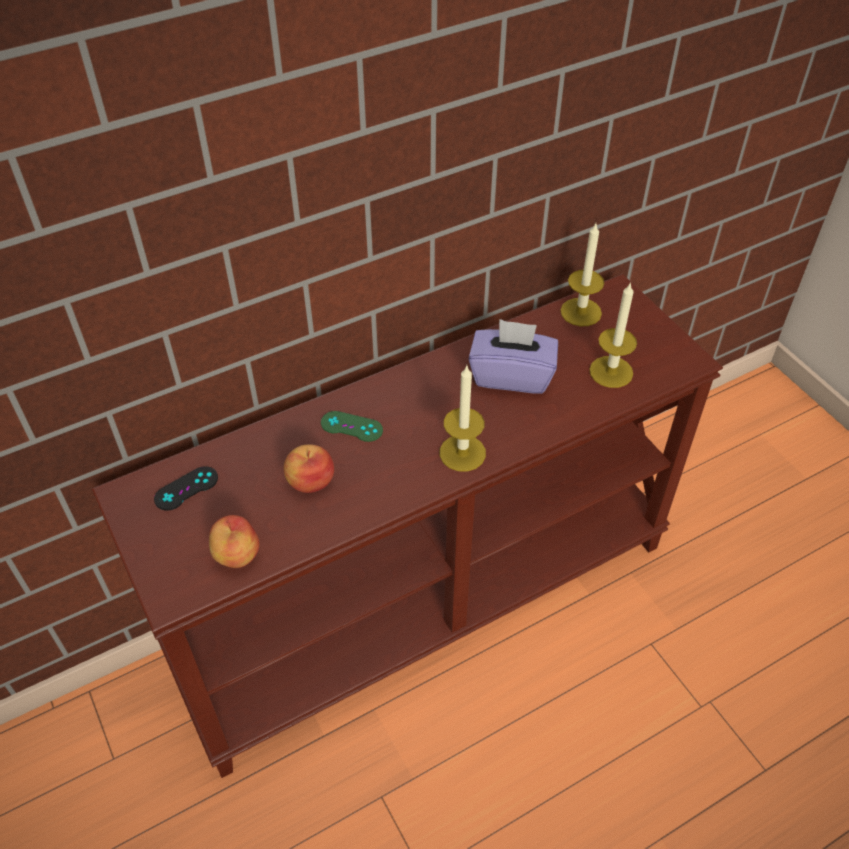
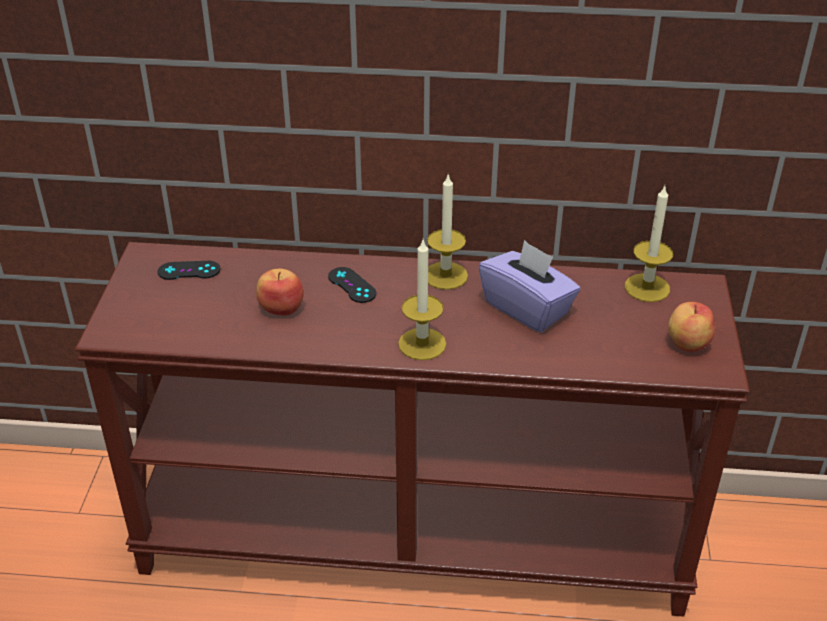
camera: 35 degrees right, 10 degrees down
apple [209,515,260,568] -> apple moved to [668,302,715,352]
green game controller [321,411,383,442] -> black game controller [328,267,377,303]
candle [589,282,637,388] -> candle moved to [427,175,468,290]

